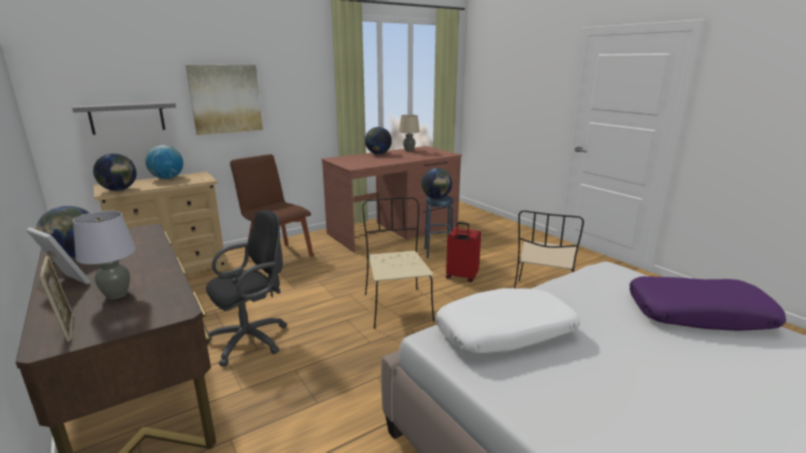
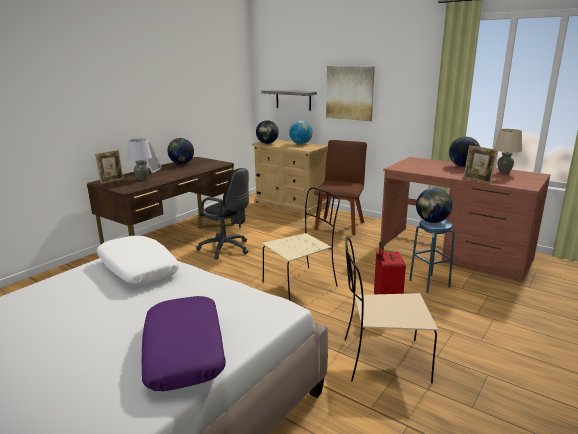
camera: 70 degrees right, 0 degrees up
none -> picture frame [463,145,498,183]

